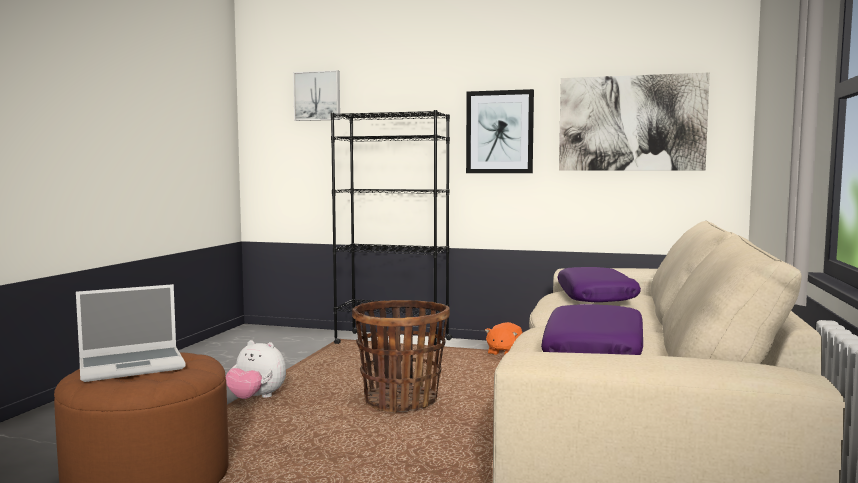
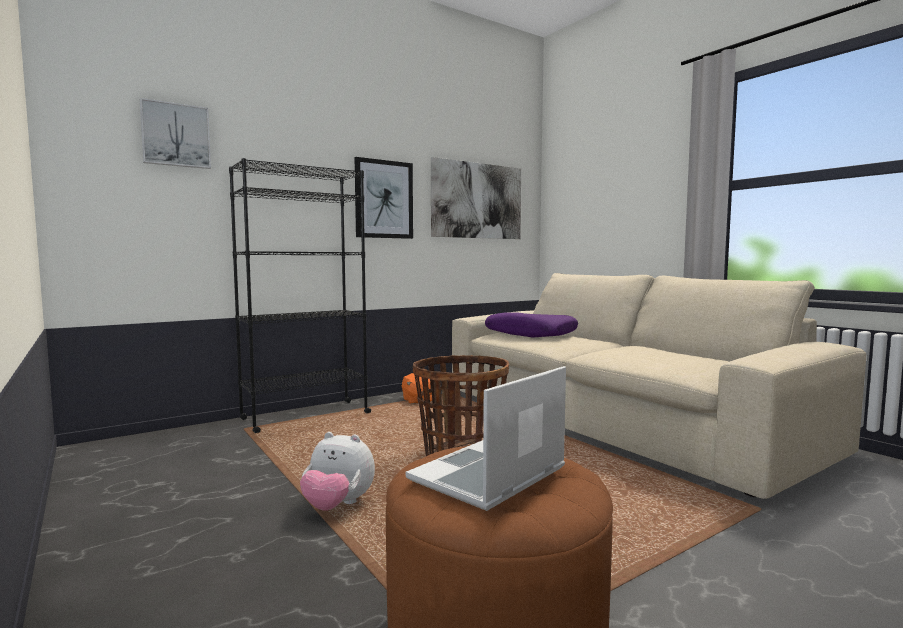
camera: 50 degrees left, 0 degrees up
laptop [76,284,186,382] -> laptop turned 150 degrees counterclockwise [406,366,566,511]
plush toy [226,340,286,399] -> plush toy turned 45 degrees clockwise [300,432,375,511]
purple pillow [541,304,643,355] -> none

